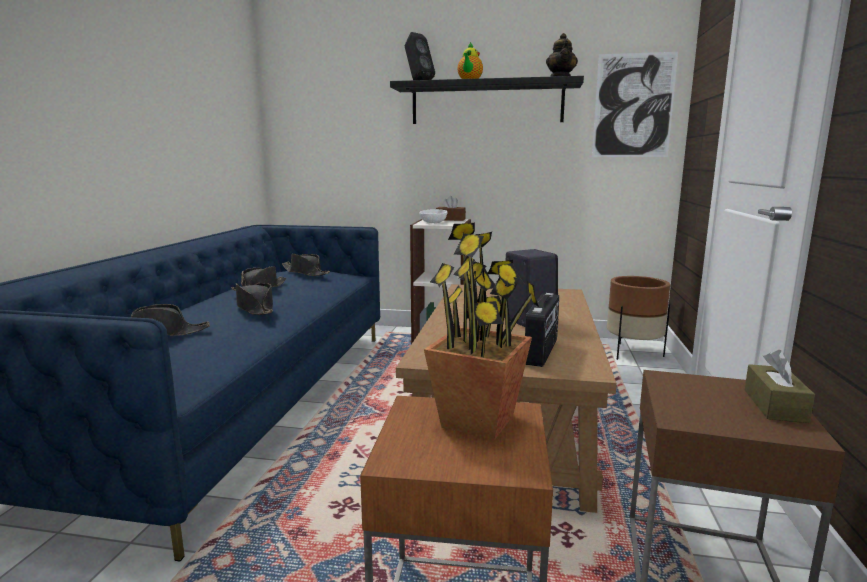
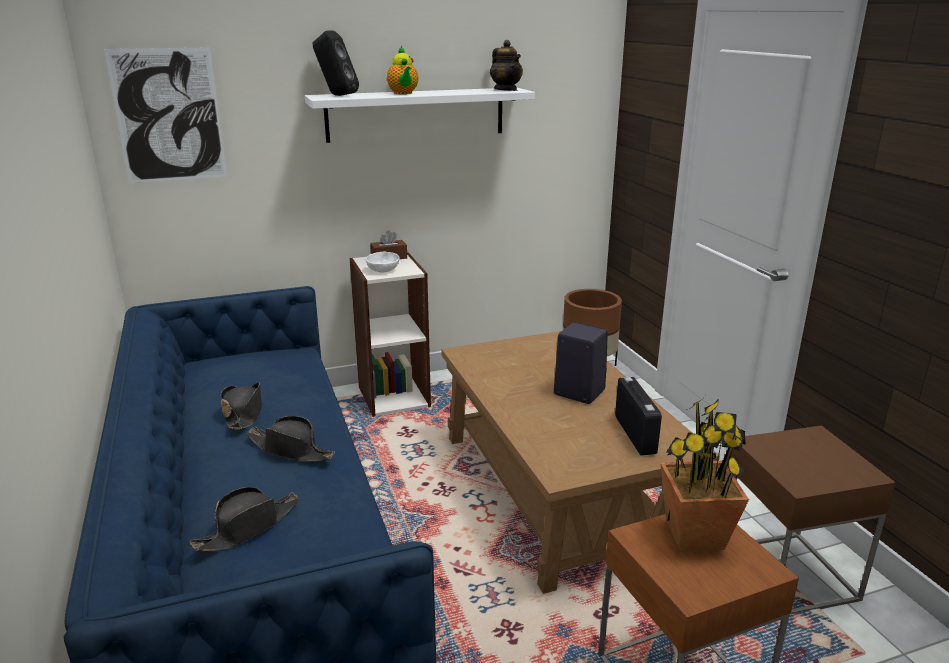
camera: 30 degrees left, 10 degrees up
black hat [282,254,330,276] -> none
black shelf [390,76,584,124] -> white shelf [305,88,535,143]
picture [592,52,678,157] -> picture moved to [104,47,227,183]
brown tissue box [745,350,815,423] -> none

